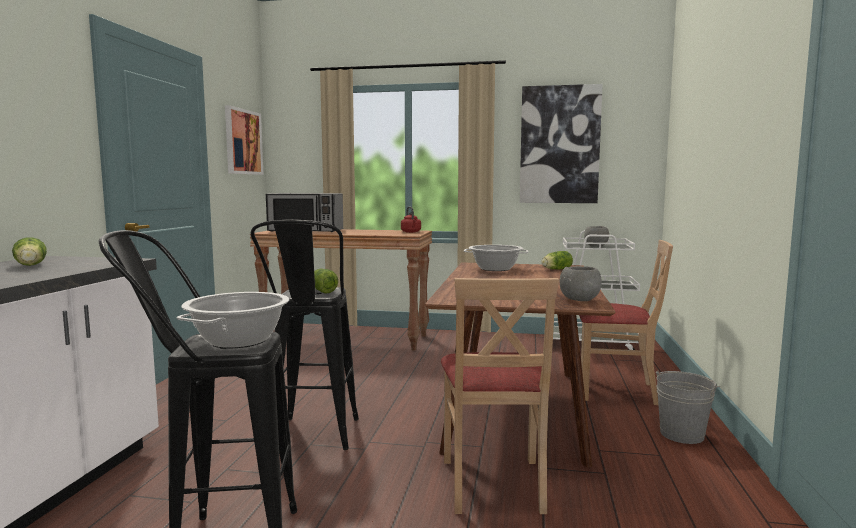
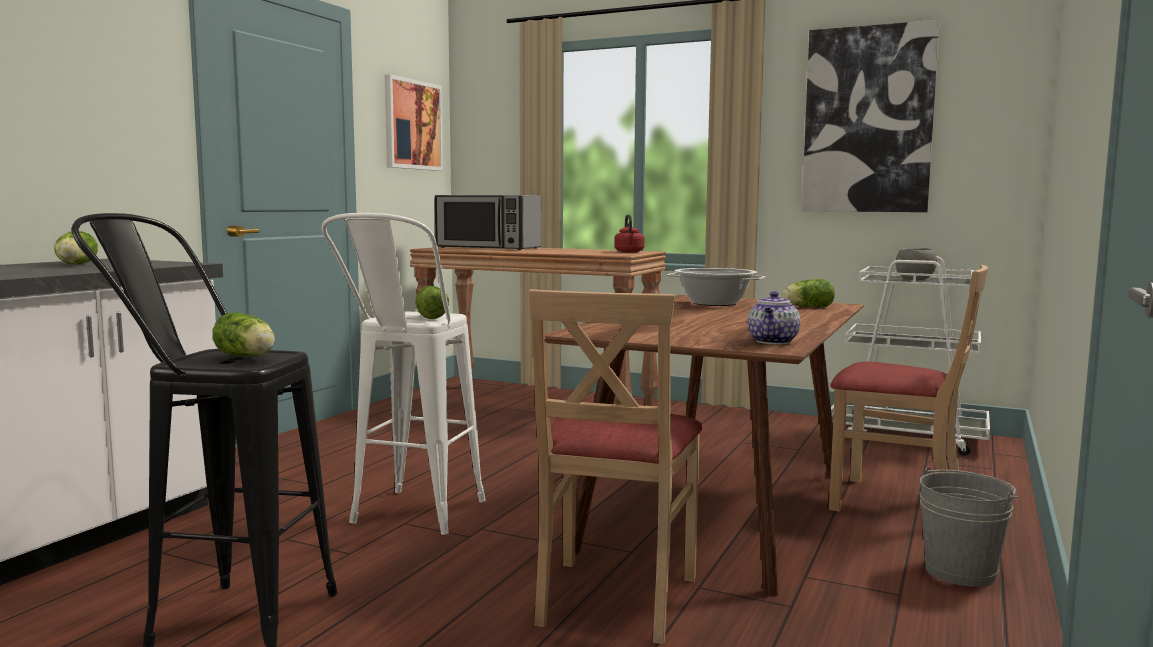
camera: 15 degrees right, 0 degrees up
cooking pot [176,292,289,348] -> lettuce [212,312,275,357]
black stool [251,220,359,450] -> white stool [322,213,485,535]
grey bowl [559,266,602,301] -> teapot [748,291,801,344]

